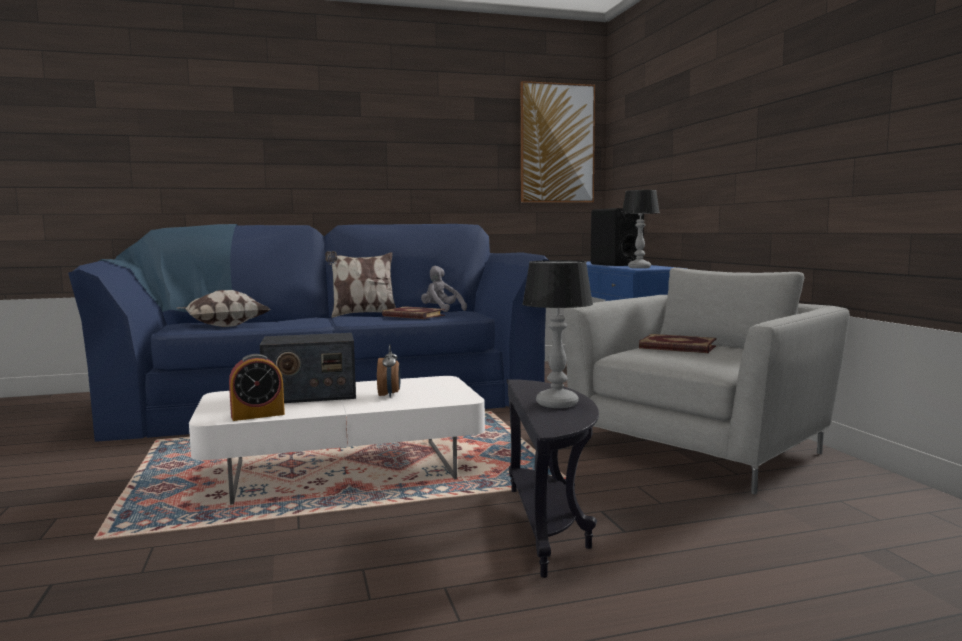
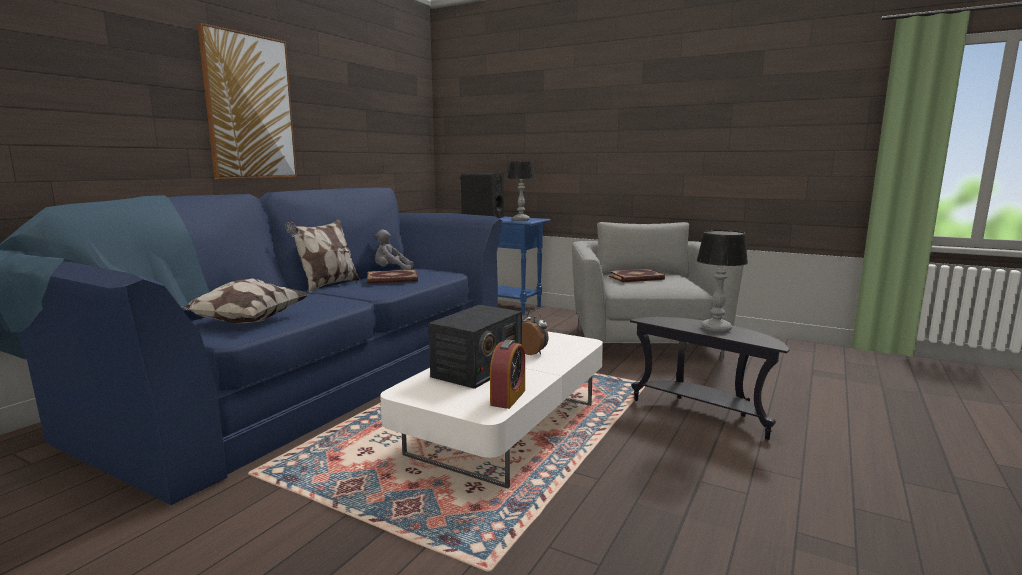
camera: 45 degrees left, 5 degrees up
picture [521,81,595,202] -> picture moved to [197,23,297,179]

